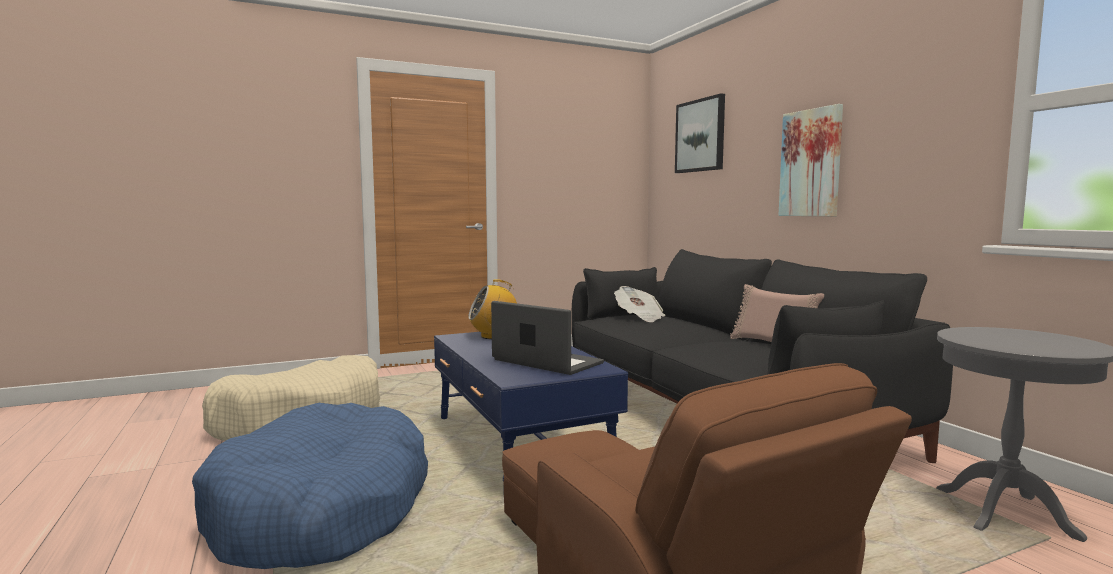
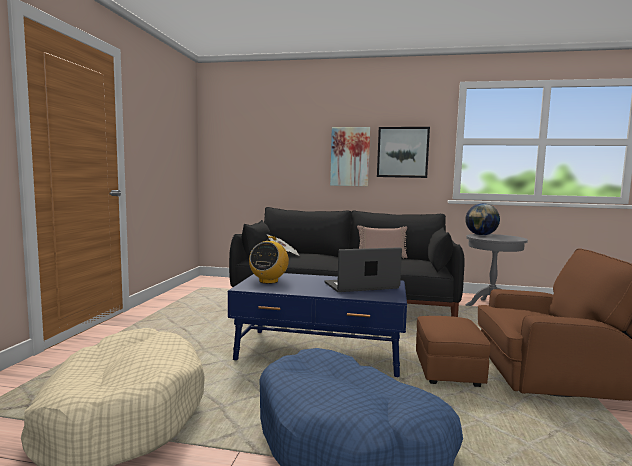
camera: 55 degrees left, 0 degrees up
picture [675,93,725,173] -> picture moved to [377,127,430,178]
none -> globe [465,203,500,236]

